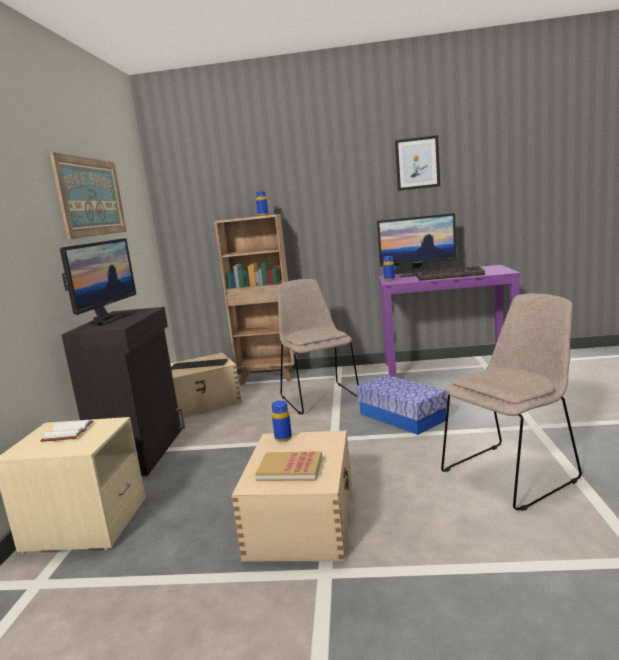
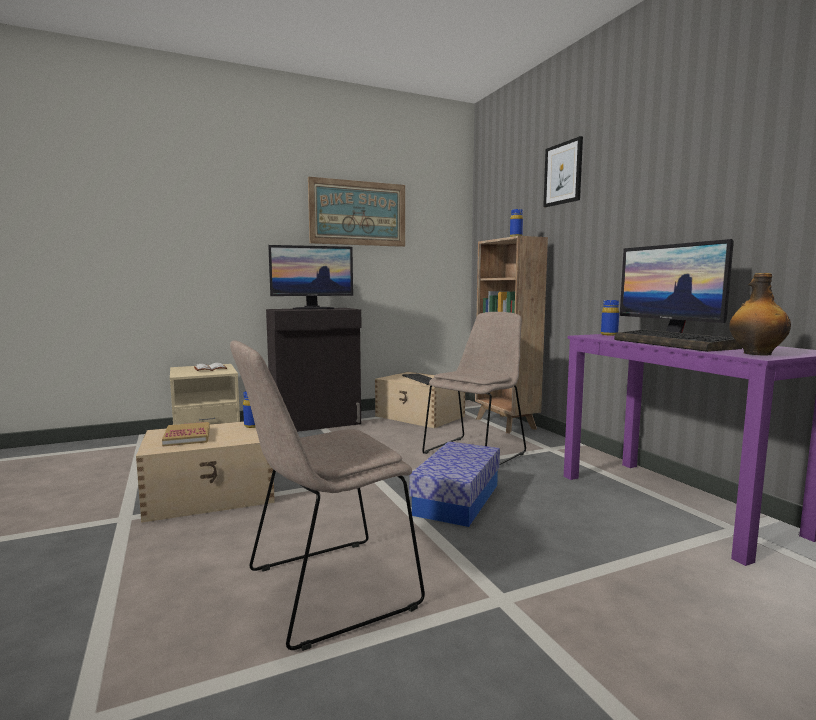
camera: 60 degrees right, 5 degrees down
picture [395,135,440,191] -> picture moved to [543,136,583,207]
beige chair [441,294,582,511] -> beige chair turned 120 degrees clockwise [230,340,425,651]
none -> bottle [729,273,791,356]

